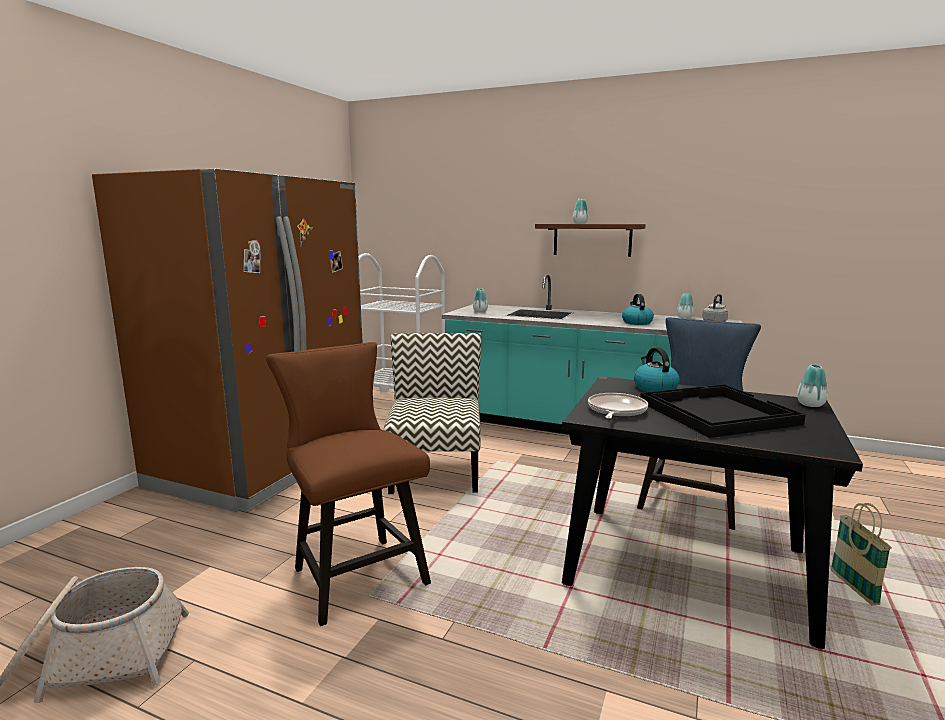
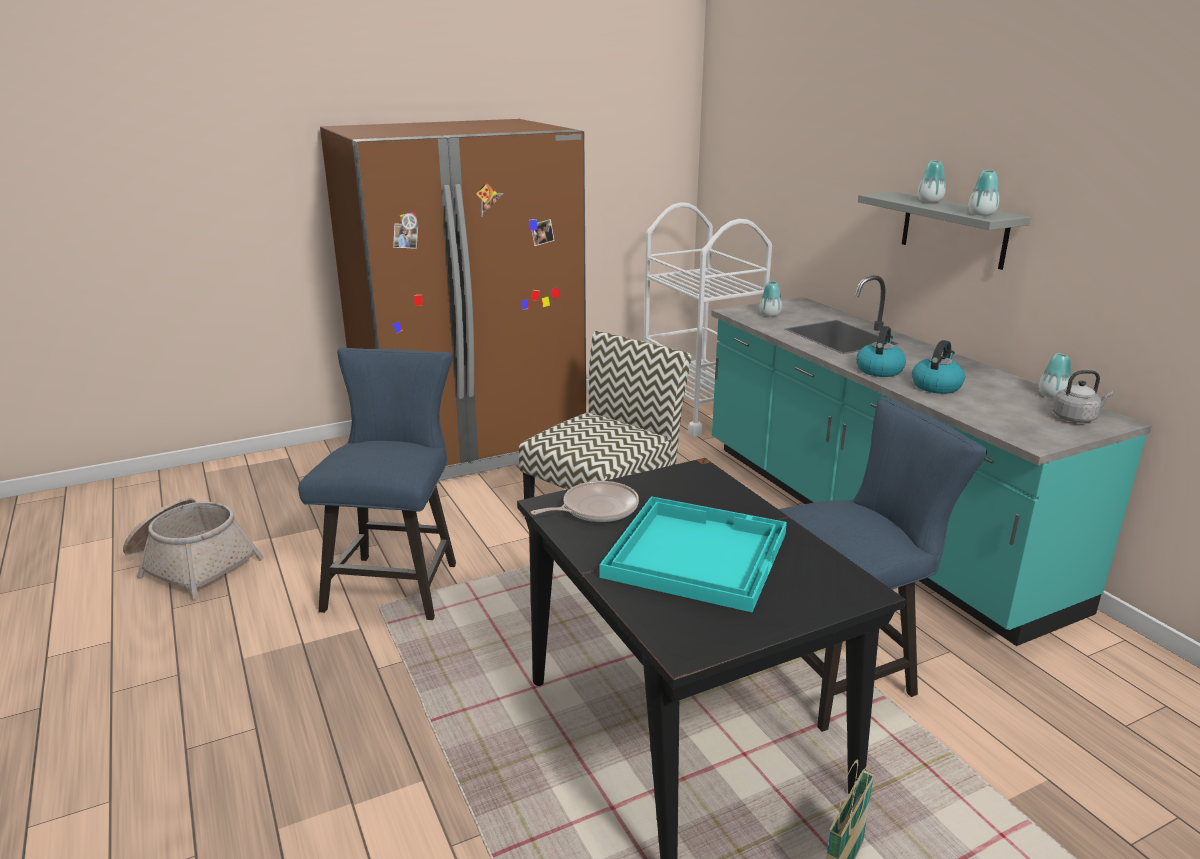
camera: 40 degrees right, 10 degrees up
brown chair [266,342,431,626] -> blue chair [298,348,456,620]
brown shelf [535,224,646,257] -> grey shelf [858,191,1031,270]
kettle [634,347,680,392] -> kettle moved to [856,326,906,377]
black tray [640,384,806,438] -> turquoise tray [600,496,787,612]
vase [797,364,828,407] -> vase moved to [969,170,999,216]

